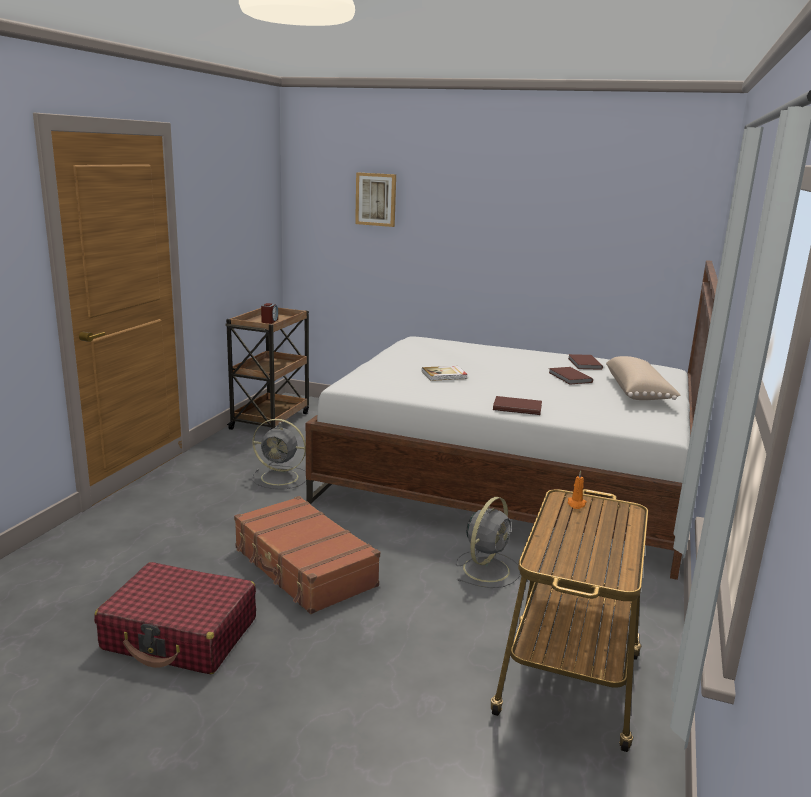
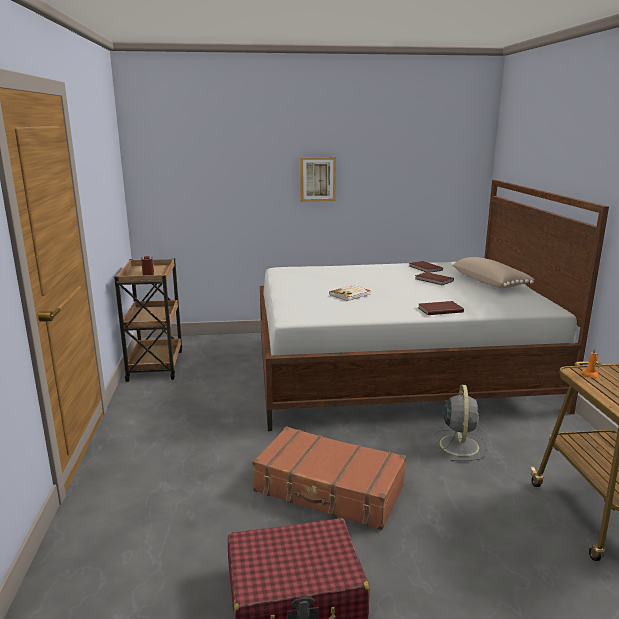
camera: 25 degrees left, 0 degrees up
grey fan [252,419,306,489] -> none
picture [355,173,396,227] -> picture moved to [300,157,336,202]

